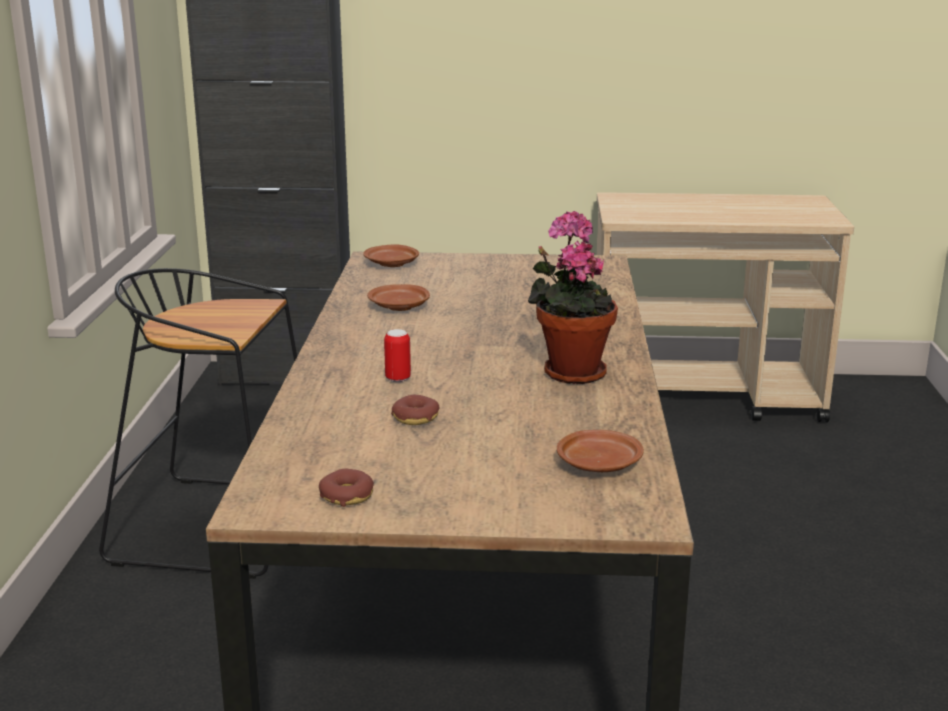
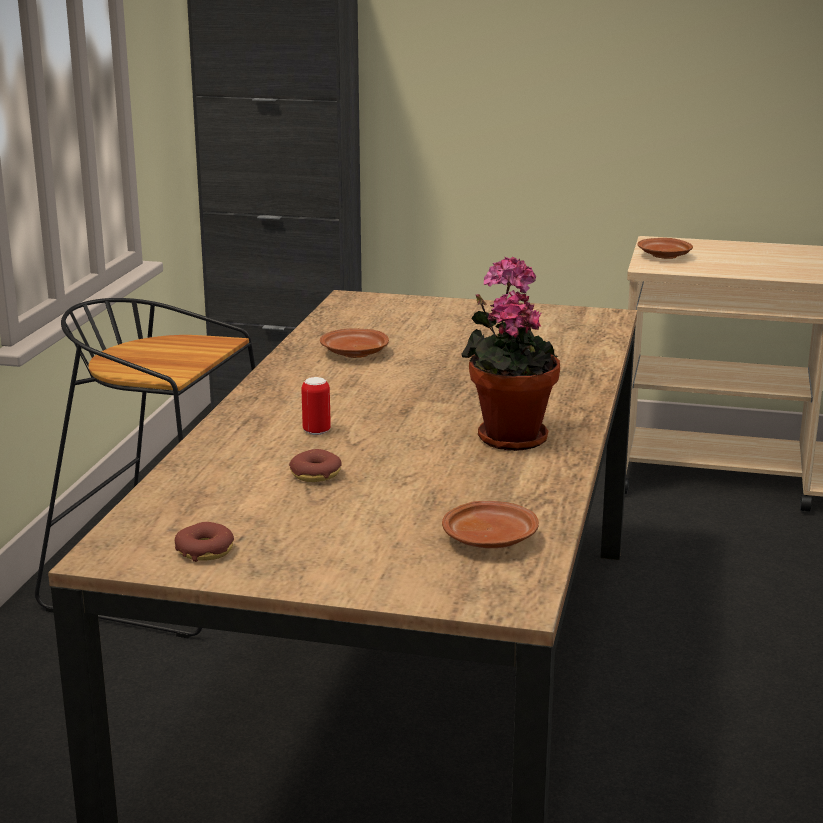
camera: 10 degrees right, 0 degrees up
brown plate [363,245,419,267] -> brown plate moved to [637,238,693,259]

